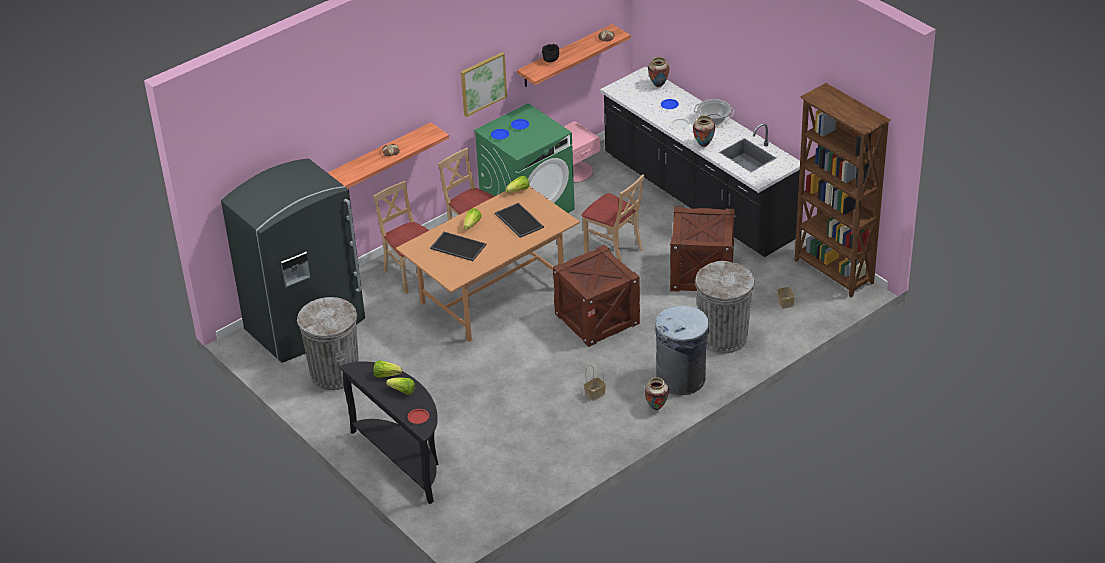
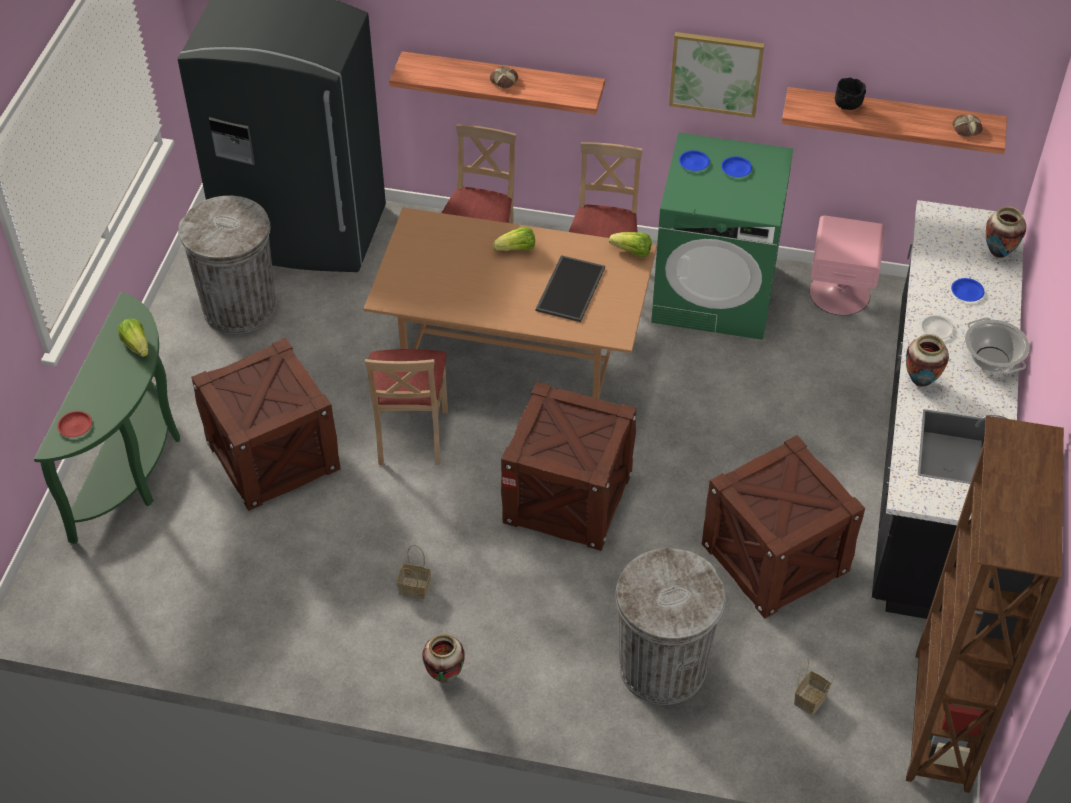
camera: 50 degrees right, 10 degrees up
black console table [339,361,439,504] -> green console table [34,292,180,544]
lettuce [386,378,415,395] -> none
tray [430,232,486,261] -> none
beige chair [582,174,644,262] -> beige chair moved to [365,349,448,465]
grey trash can [655,305,709,395] -> none
none -> crate [191,338,341,511]

